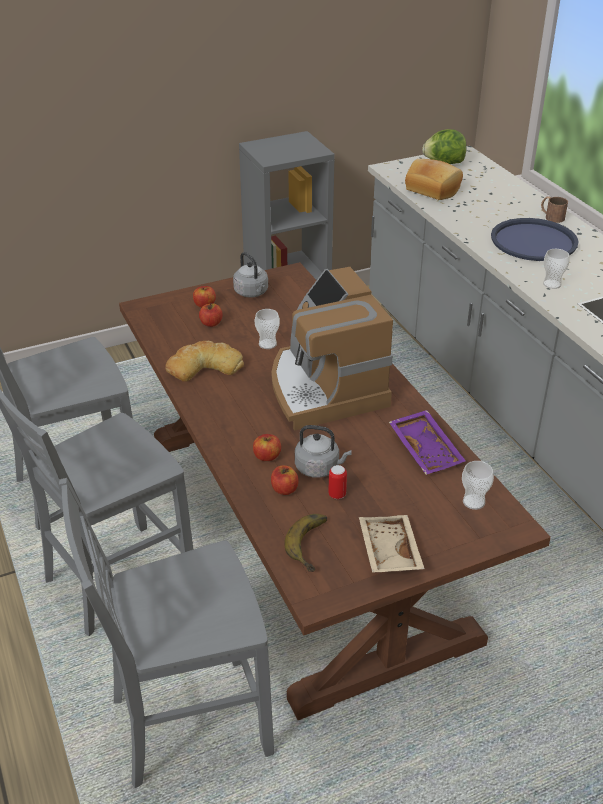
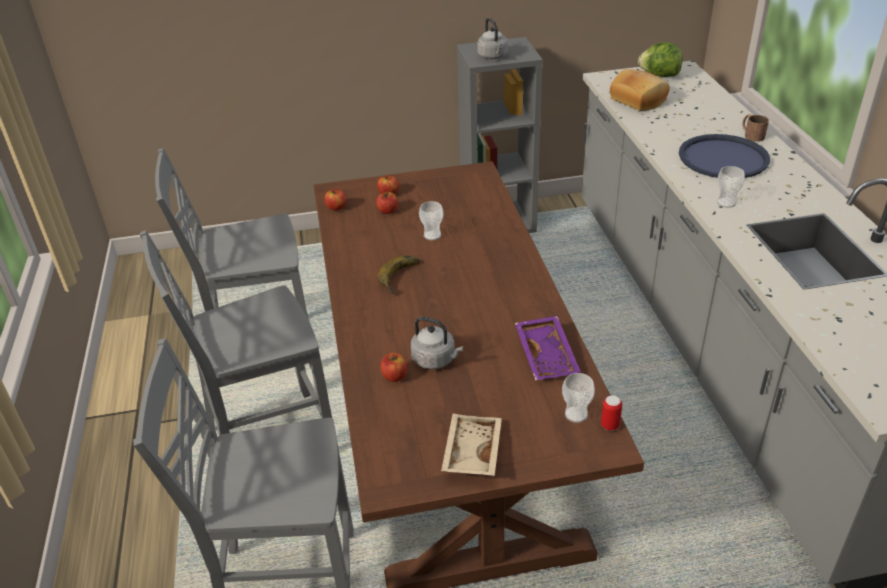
camera: 15 degrees right, 0 degrees up
bread [165,340,244,382] -> none
grey kettle [233,252,268,298] -> grey kettle moved to [477,18,508,59]
apple [253,434,281,461] -> apple moved to [325,189,347,210]
coffee machine [271,267,393,430] -> none
banana [284,514,327,572] -> banana moved to [377,256,420,294]
can [328,465,347,499] -> can moved to [601,395,622,431]

